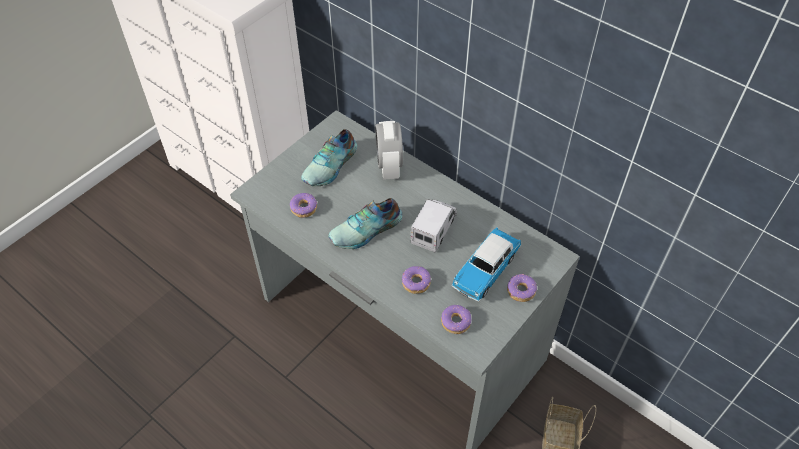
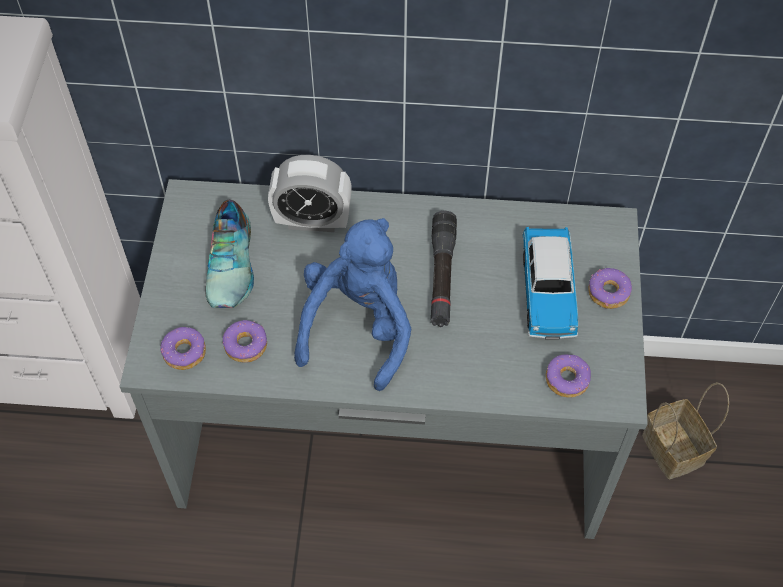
camera: 35 degrees left, 5 degrees up
shoe [328,198,402,249] -> blue plush toy [294,218,411,391]
alarm clock [375,121,403,180] -> alarm clock turned 45 degrees counterclockwise [268,155,351,232]
donut [402,266,431,294] -> donut moved to [160,327,206,370]
toy truck [410,199,457,253] -> black flashlight [431,211,457,327]

